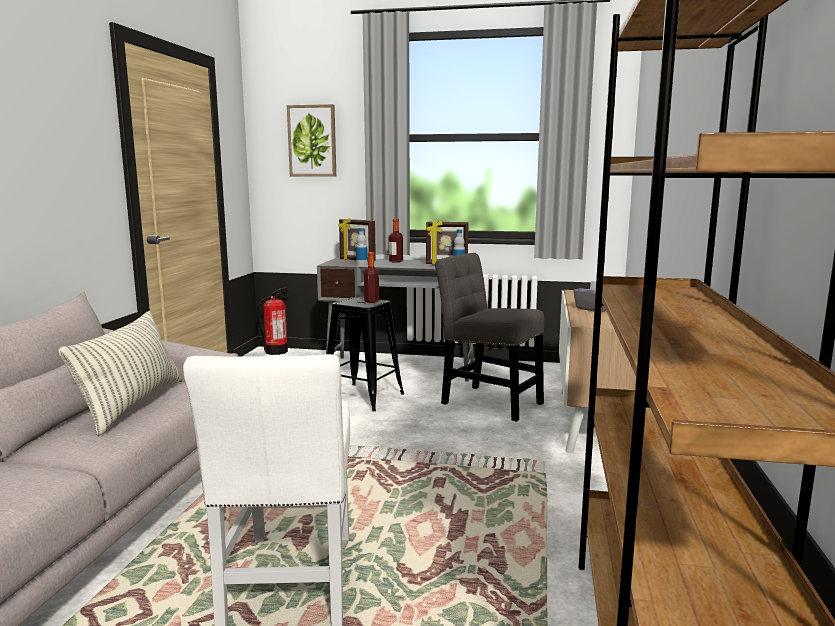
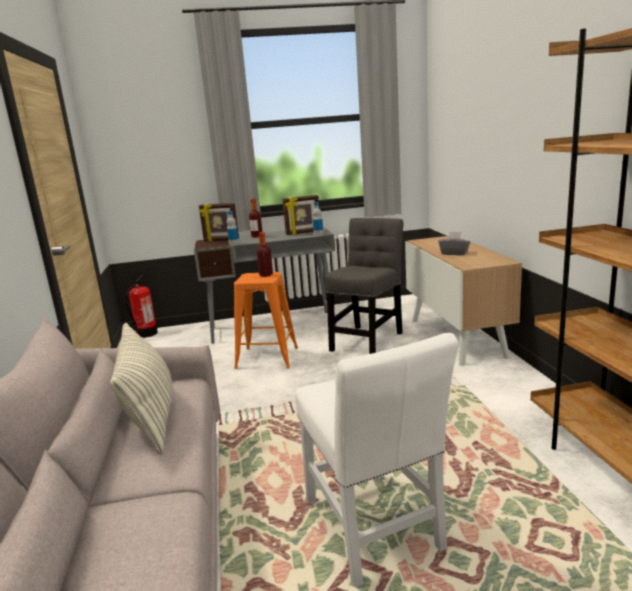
camera: 20 degrees left, 5 degrees up
picture [287,104,336,176] -> none
black stool [327,297,404,411] -> orange stool [234,272,298,369]
grey chair [435,253,544,422] -> grey chair turned 105 degrees clockwise [325,218,403,354]

